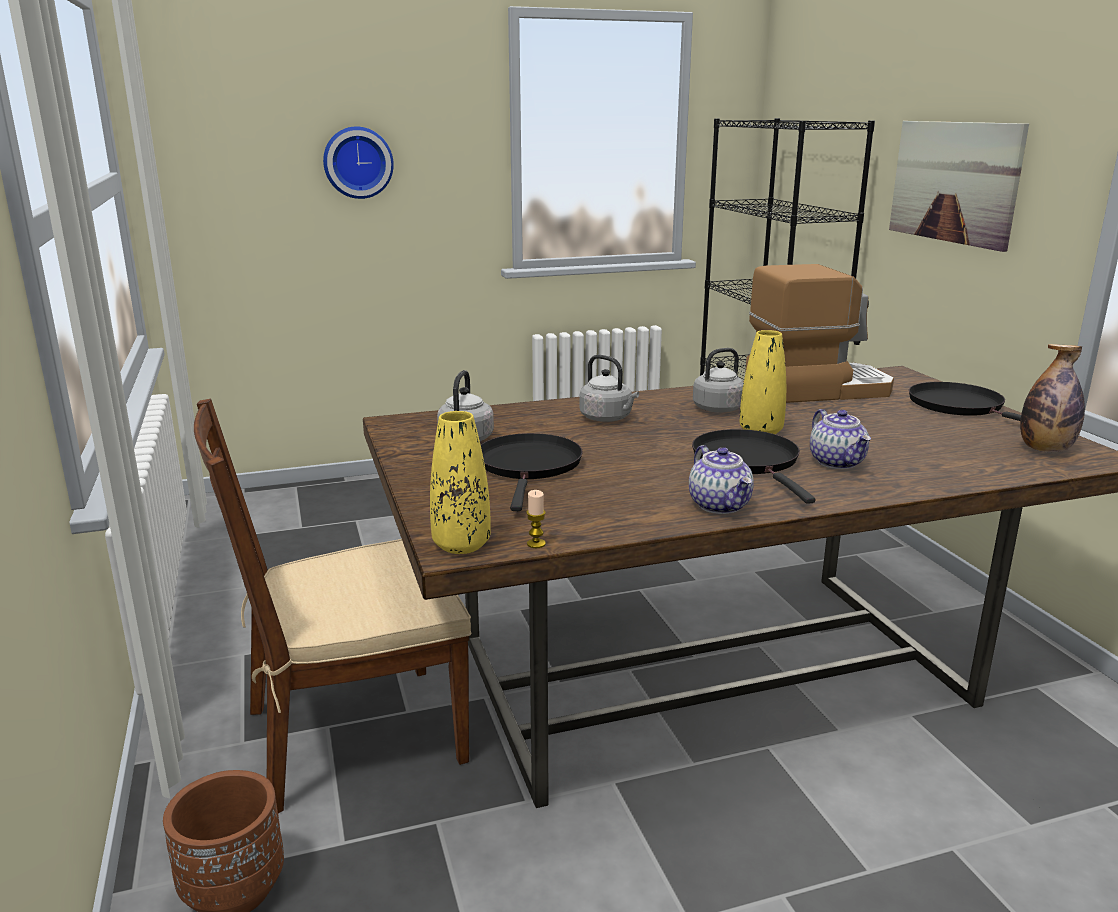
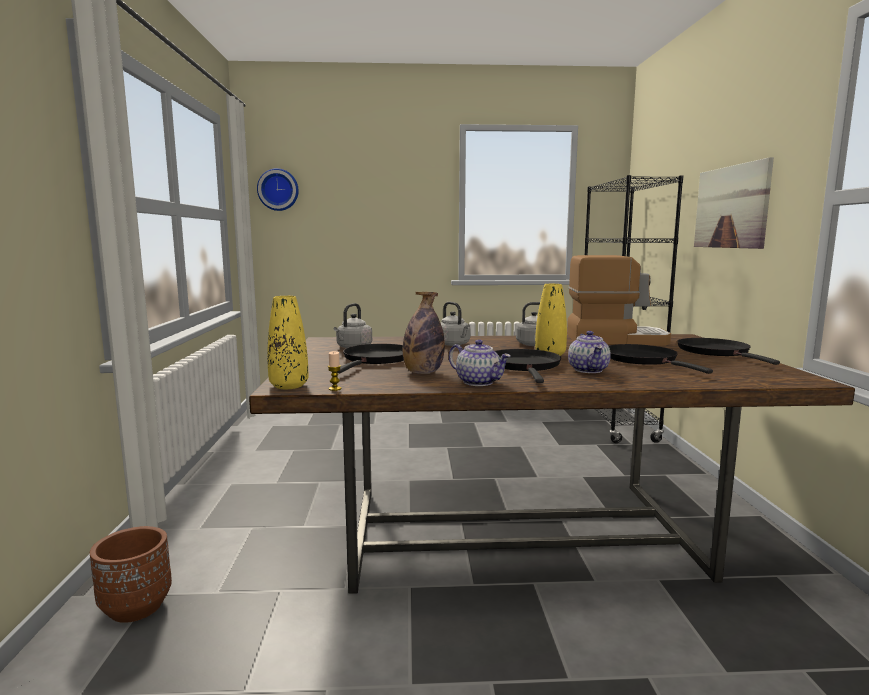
camera: 15 degrees right, 10 degrees down
brown chair [194,399,471,813] -> none
wall clock [323,127,394,199] -> wall clock moved to [257,168,299,211]
teapot [689,445,754,514] -> teapot turned 45 degrees counterclockwise [449,339,511,386]
bottle [1020,344,1085,452] -> bottle moved to [403,292,445,374]
none -> black frying pan [609,344,713,374]

